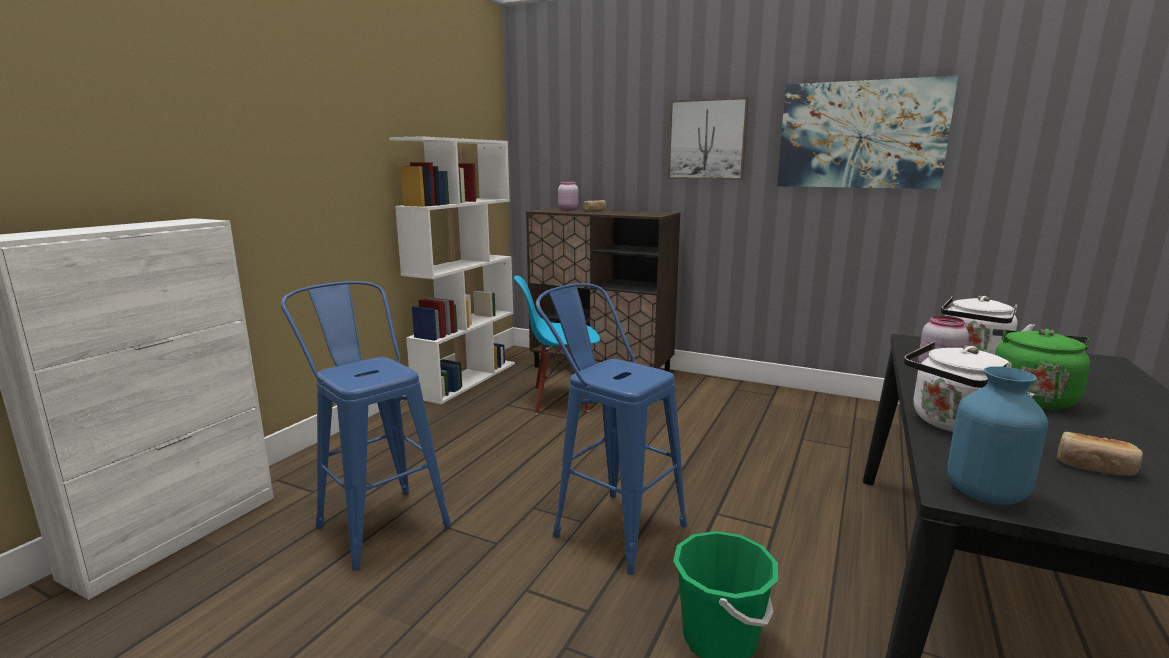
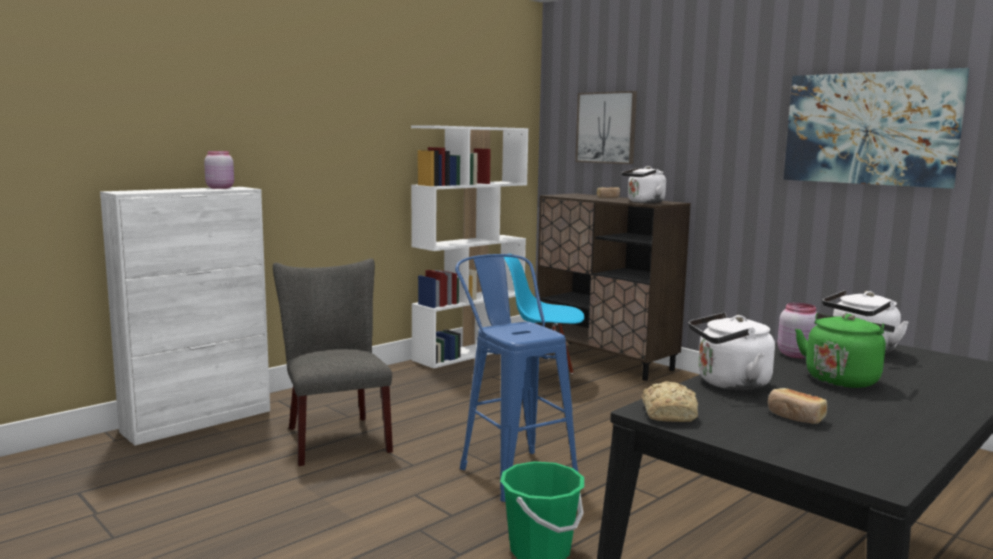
camera: 20 degrees right, 5 degrees down
blue stool [281,281,451,571] -> grey chair [273,258,393,466]
pink jar [558,181,579,210] -> pink jar moved to [204,151,234,189]
picture [668,97,749,180] -> picture moved to [575,91,637,164]
blue vase [948,366,1048,505] -> bread [642,381,698,422]
none -> white kettle [622,166,666,203]

